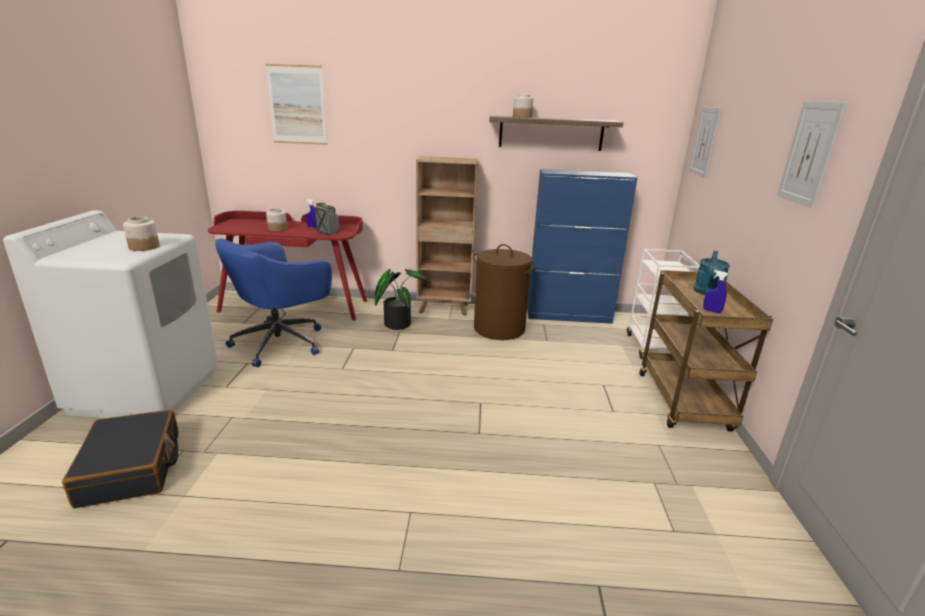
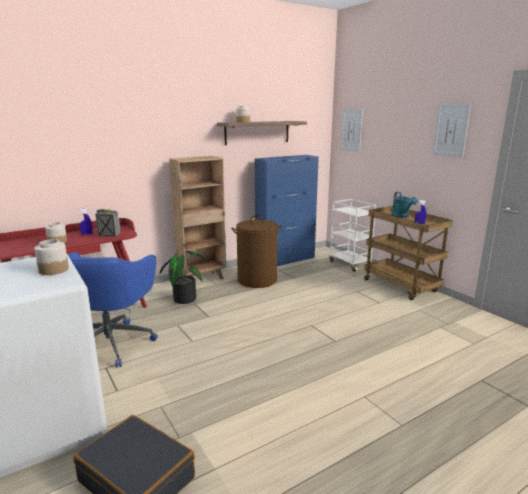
camera: 35 degrees left, 5 degrees down
picture [266,64,327,145] -> none

